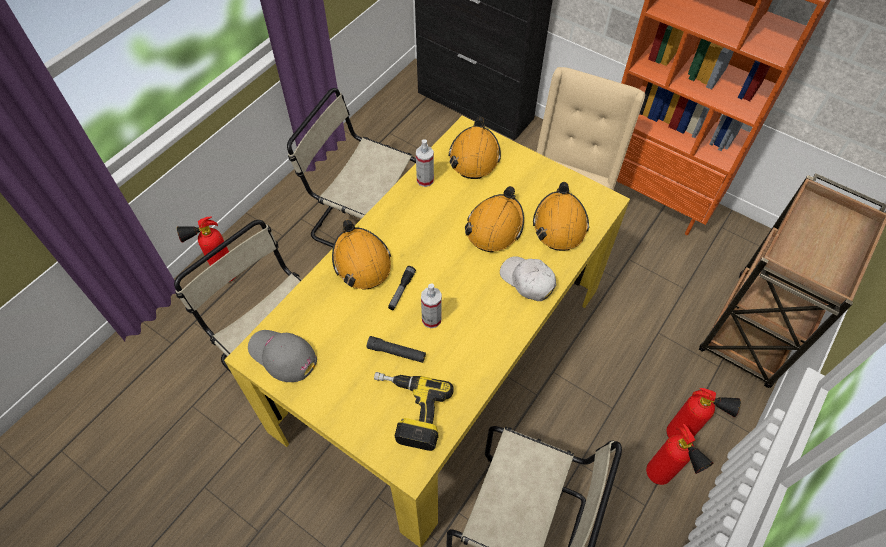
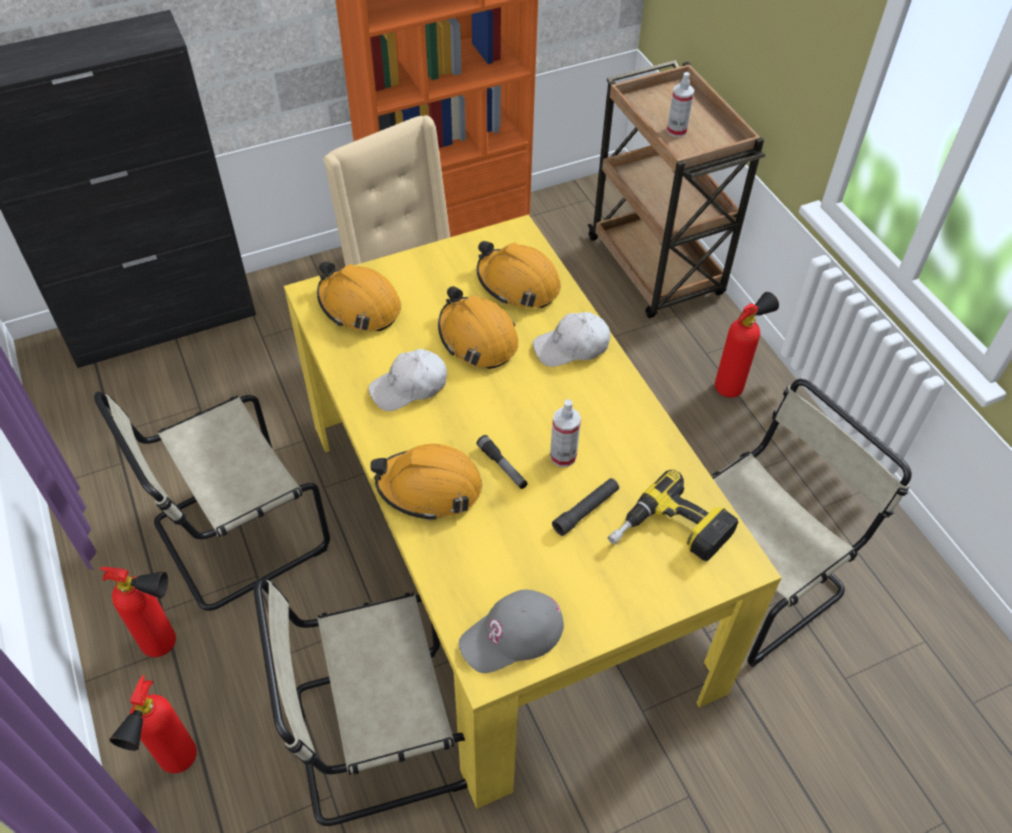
camera: 60 degrees left, 5 degrees down
spray bottle [416,139,434,187] -> spray bottle moved to [667,72,694,137]
fire extinguisher [646,424,713,485] -> fire extinguisher moved to [99,567,176,657]
none -> white cap [368,349,447,411]

